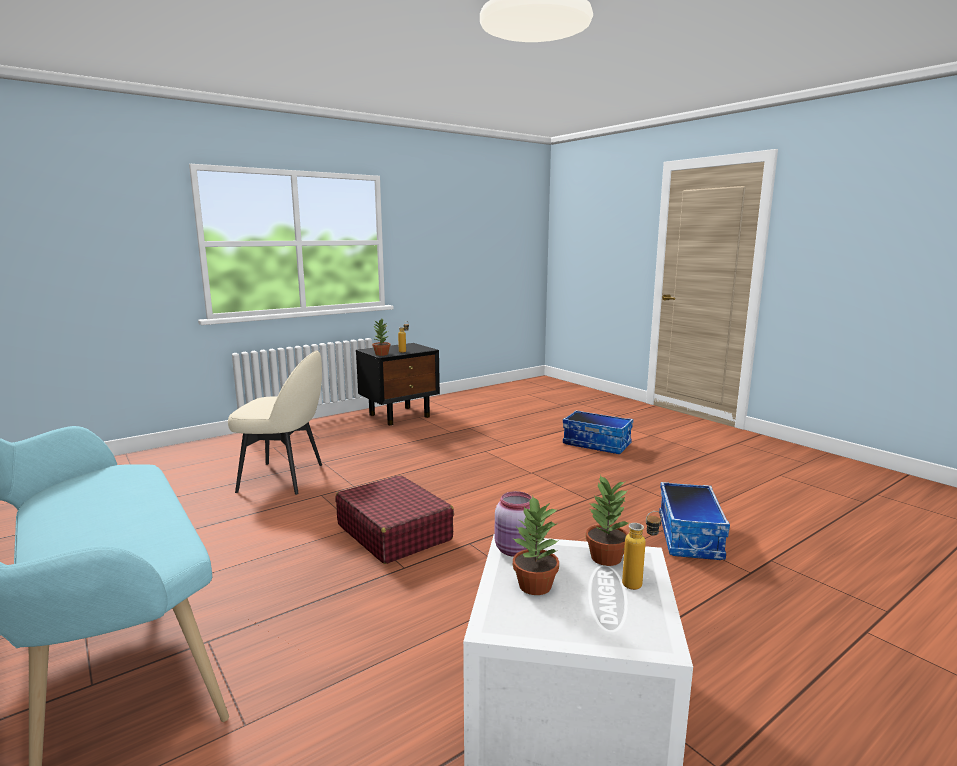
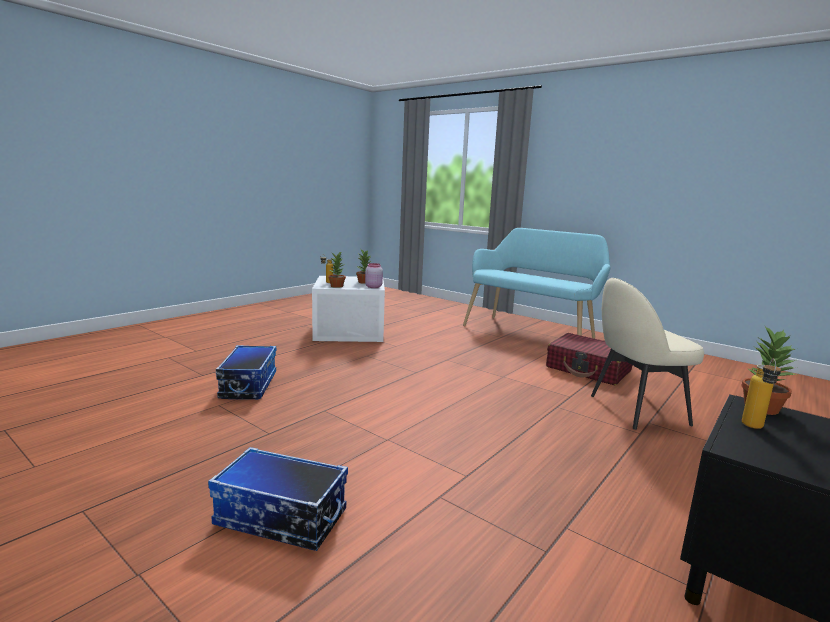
camera: 165 degrees right, 0 degrees up
red suitcase [335,475,454,564] -> red suitcase moved to [546,333,632,385]

